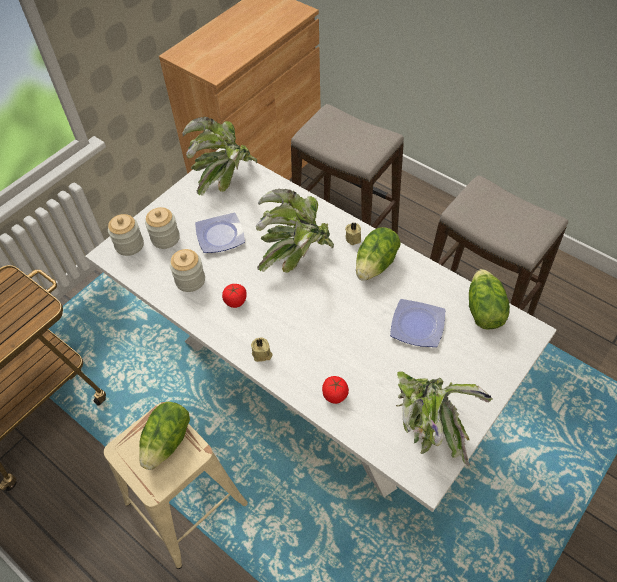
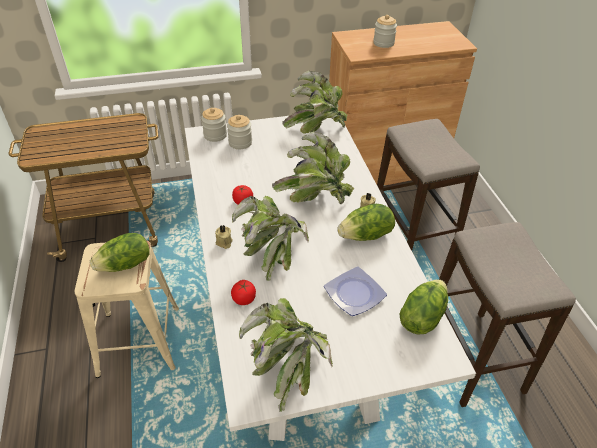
camera: 35 degrees right, 10 degrees down
jar [170,249,205,292] -> jar moved to [373,15,397,48]
plate [195,213,245,253] -> none
none -> potted plant [232,196,309,281]

